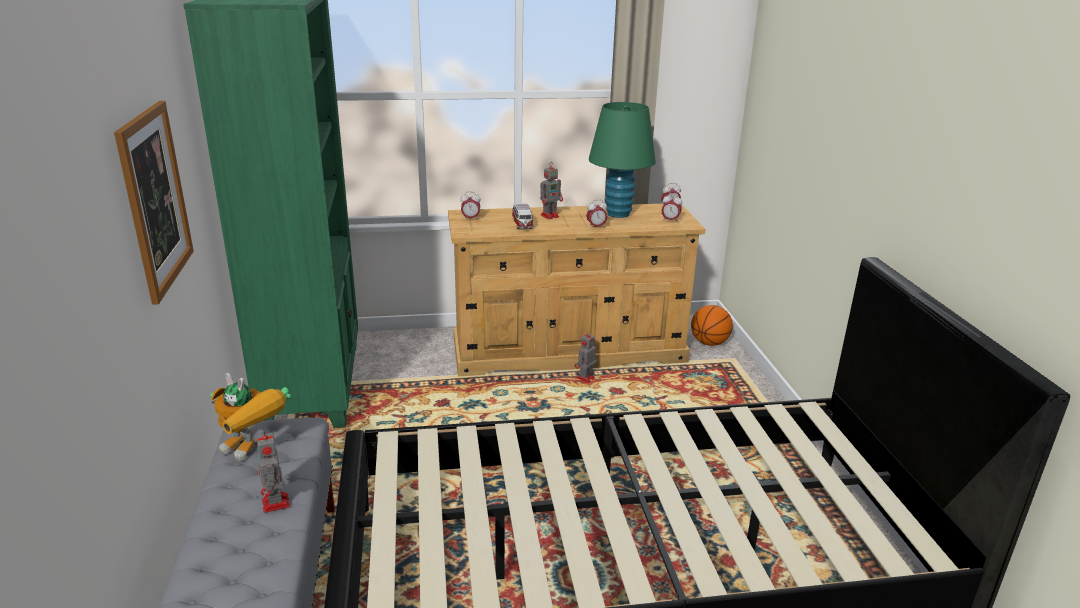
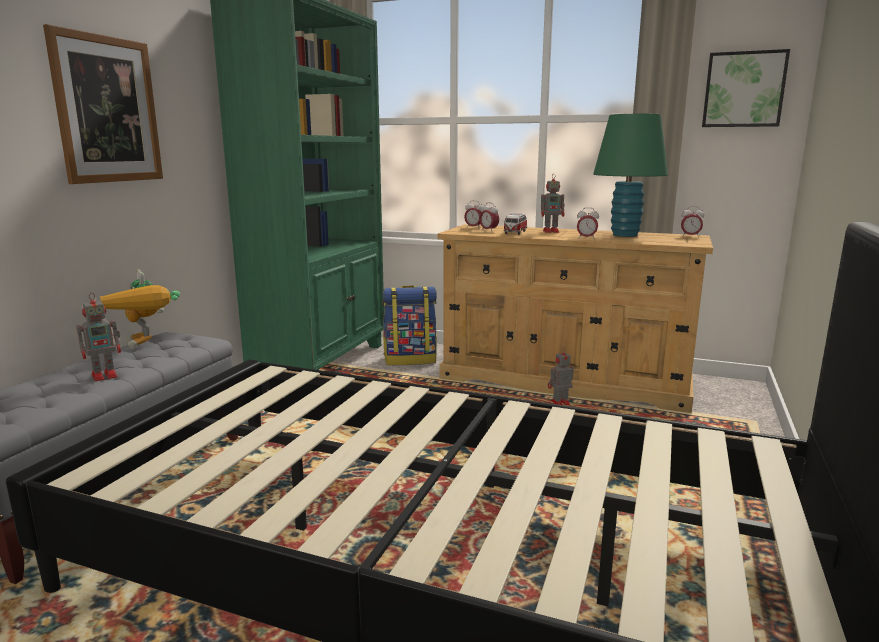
camera: 30 degrees right, 10 degrees down
toy robot [257,428,290,513] -> toy robot turned 135 degrees counterclockwise [76,293,121,381]
alarm clock [661,194,682,223] -> alarm clock moved to [480,202,499,231]
basketball [691,305,733,346] -> none
none -> backpack [382,285,437,365]
none -> picture [702,49,790,127]

